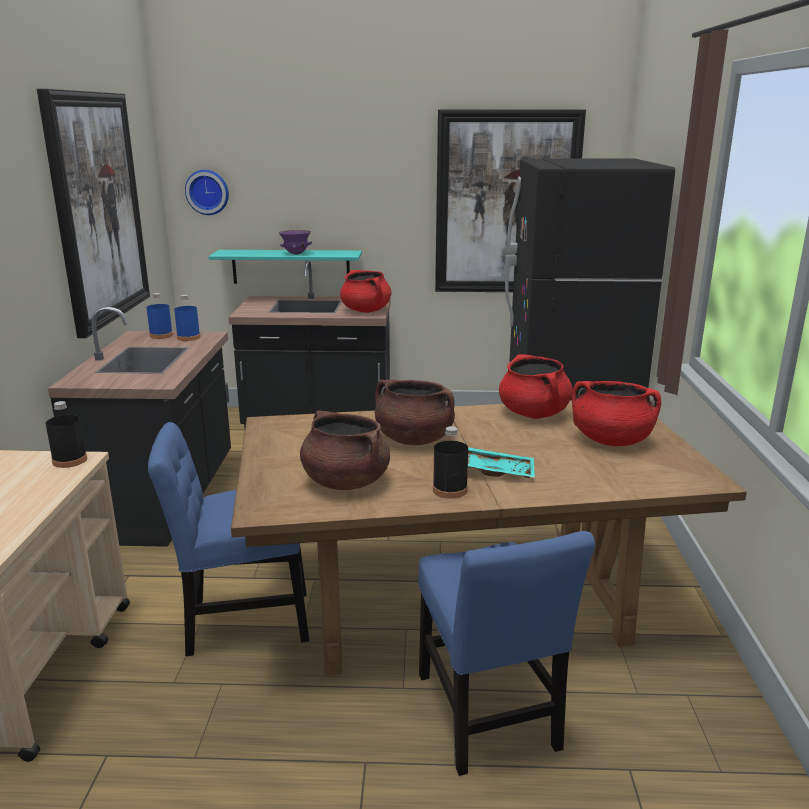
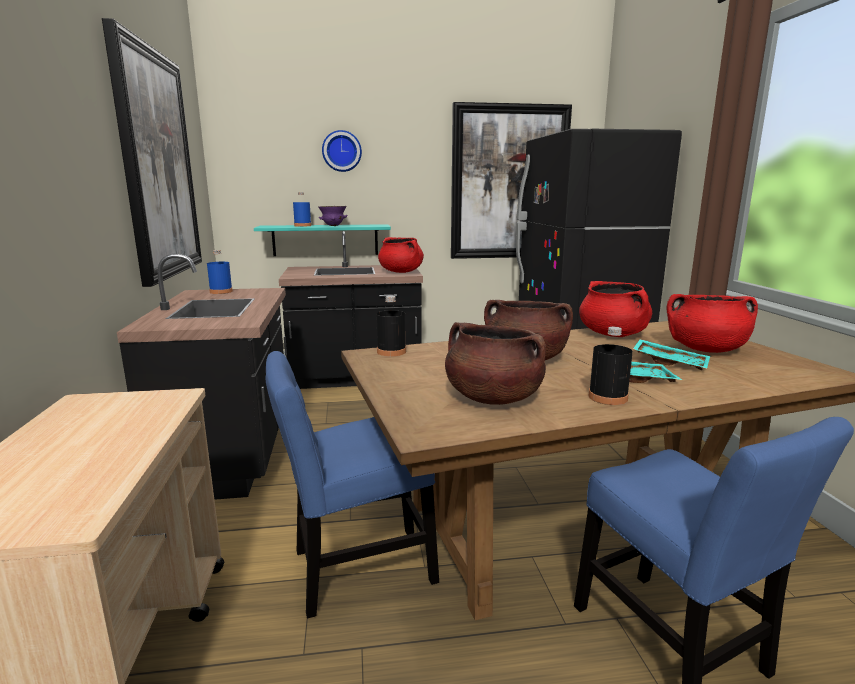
camera: 10 degrees left, 5 degrees down
black bottle [46,401,87,468] -> black bottle moved to [376,296,406,356]
blue bottle [174,295,200,341] -> blue bottle moved to [293,192,312,227]
wall clock [185,170,229,215] -> wall clock moved to [322,130,362,172]
none -> turquoise tray [633,339,710,370]

